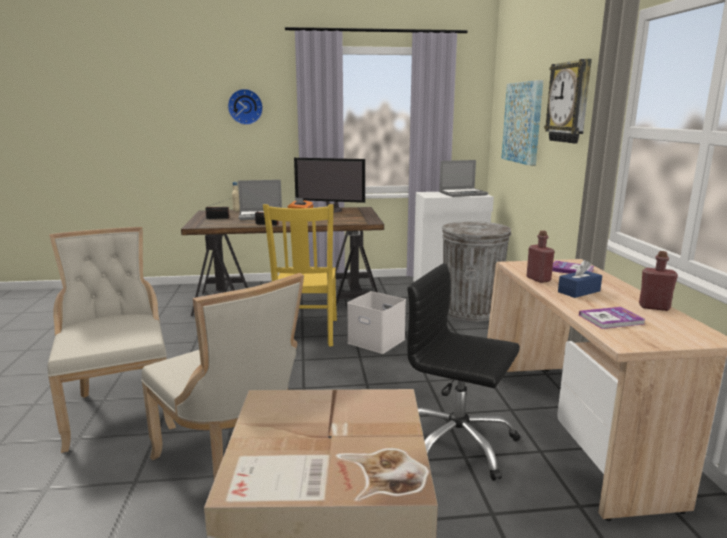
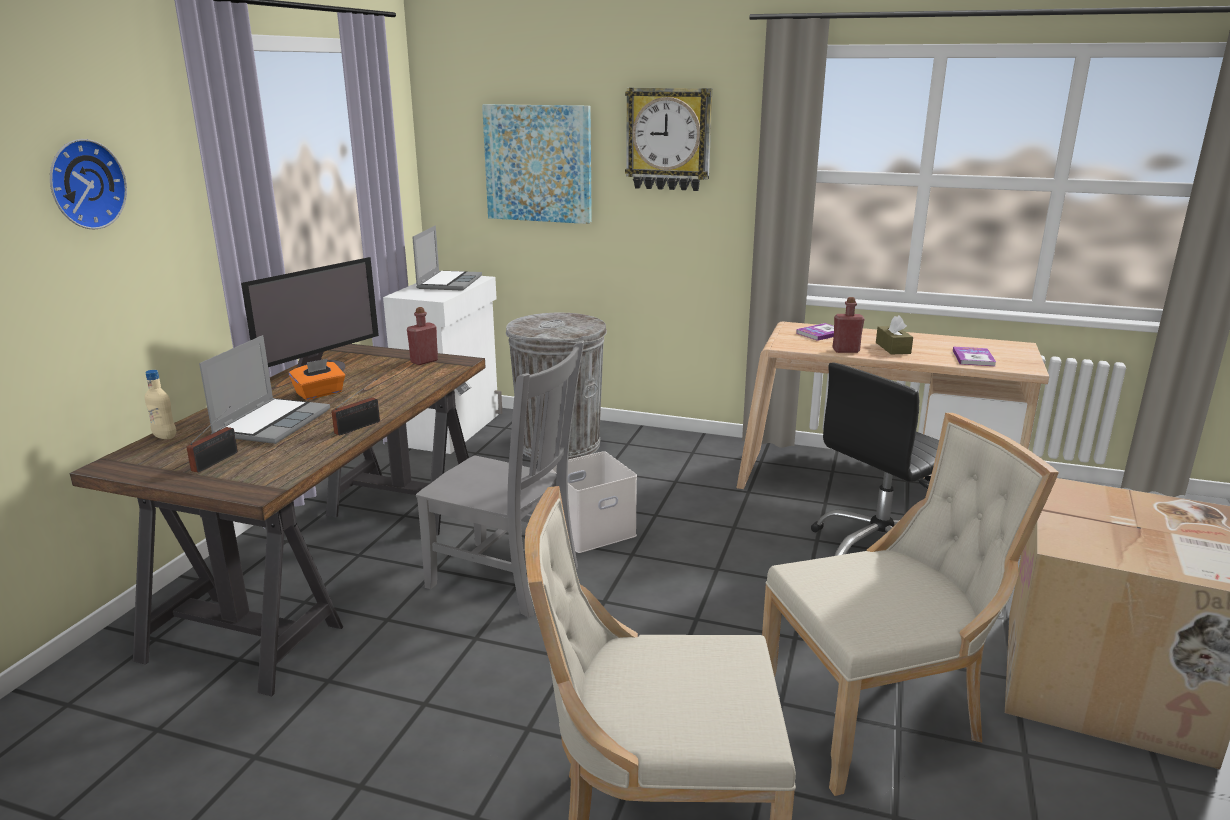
camera: 65 degrees left, 5 degrees up
yellow chair [263,204,337,347] -> grey chair [416,340,584,618]
blue tissue box [558,260,602,298] -> brown tissue box [876,315,913,354]
red bottle [639,251,678,311] -> red bottle moved to [407,307,438,365]

